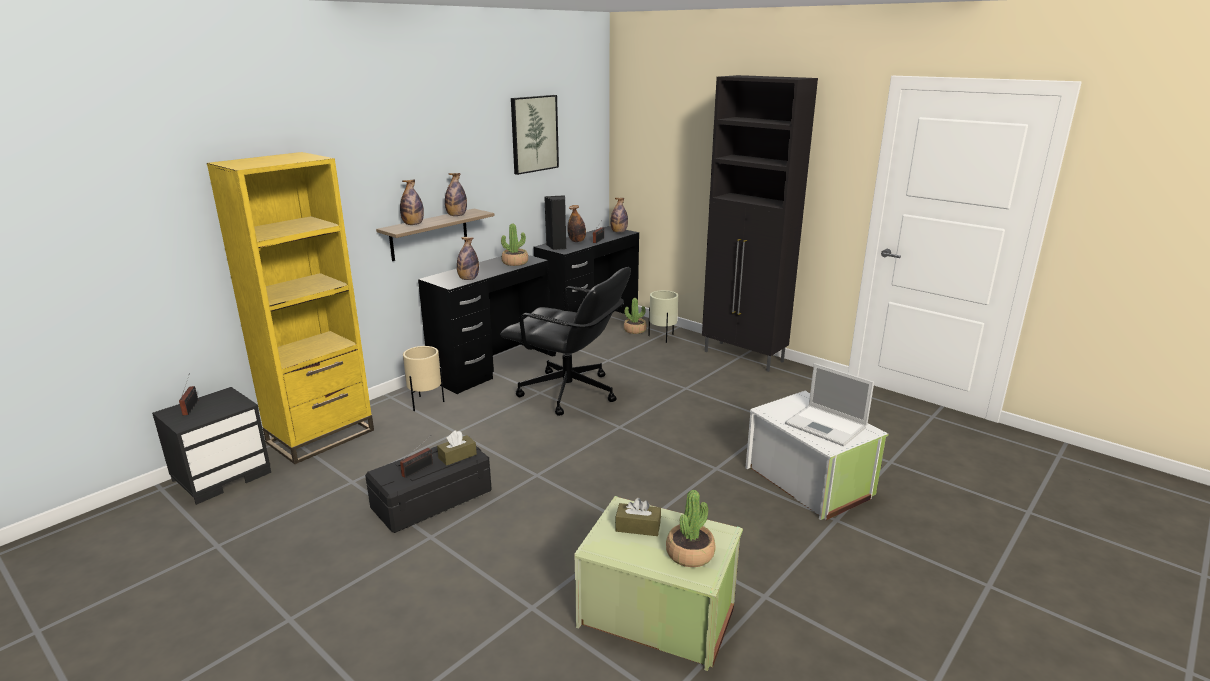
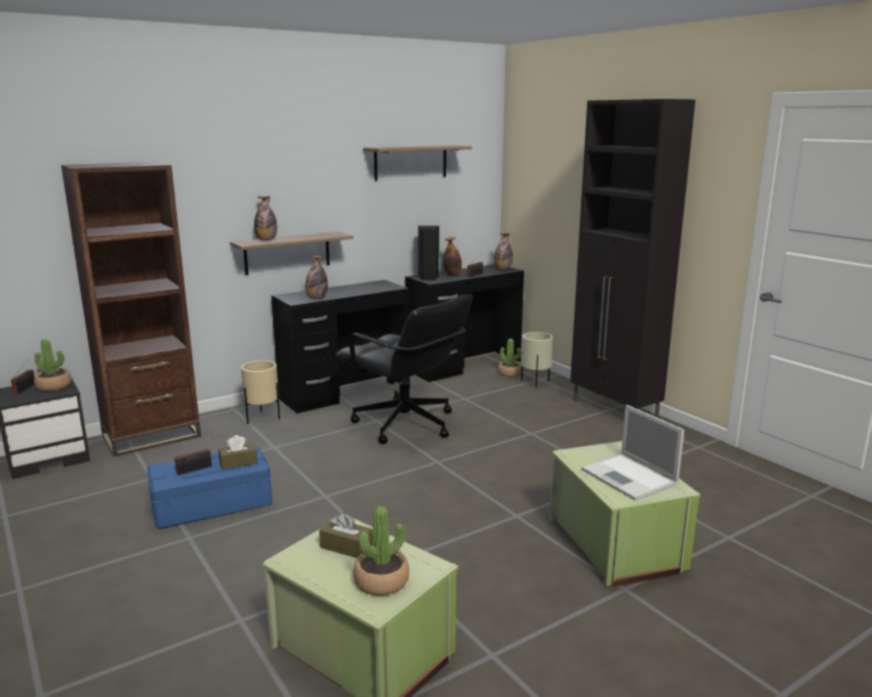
camera: 15 degrees right, 5 degrees down
yellow bookcase [207,152,374,464] -> brown bookcase [61,162,201,457]
black storage box [365,446,492,533] -> blue storage box [147,446,272,529]
bottle [445,173,467,216] -> none
potted plant [501,223,528,266] -> potted plant moved to [34,339,72,391]
picture [511,95,559,175] -> shelf [363,145,472,181]
white storage box [745,391,888,520] -> green storage box [550,441,701,587]

